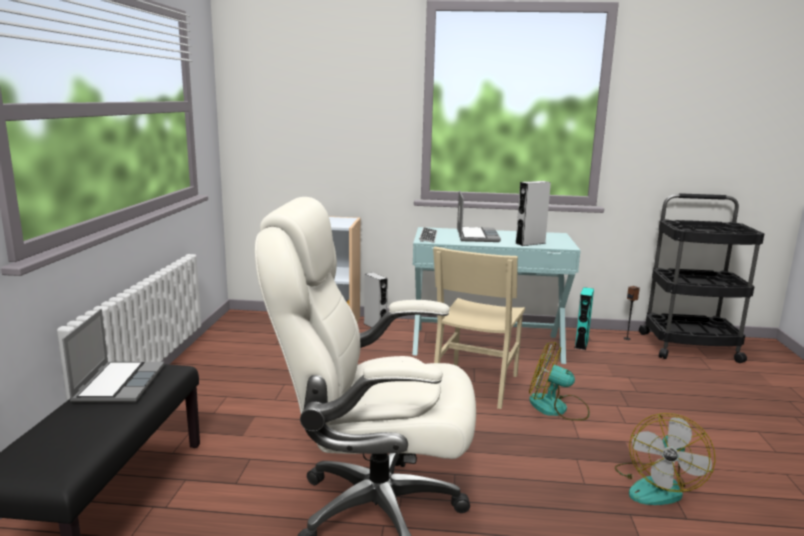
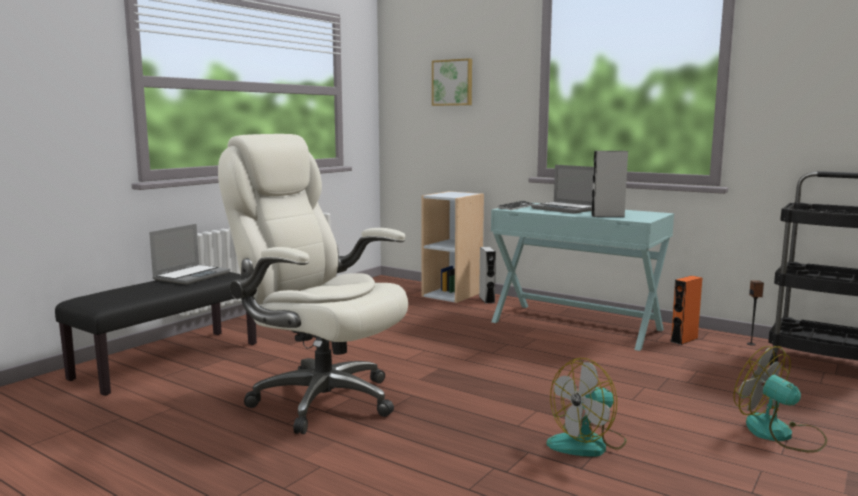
camera: 30 degrees right, 5 degrees down
beige chair [433,247,525,409] -> none
laptop [457,191,501,242] -> laptop turned 105 degrees clockwise [531,165,594,214]
fan [529,342,590,421] -> fan moved to [734,346,827,453]
turquoise speaker [575,287,594,350] -> orange speaker [671,276,702,345]
none -> picture [432,58,472,106]

